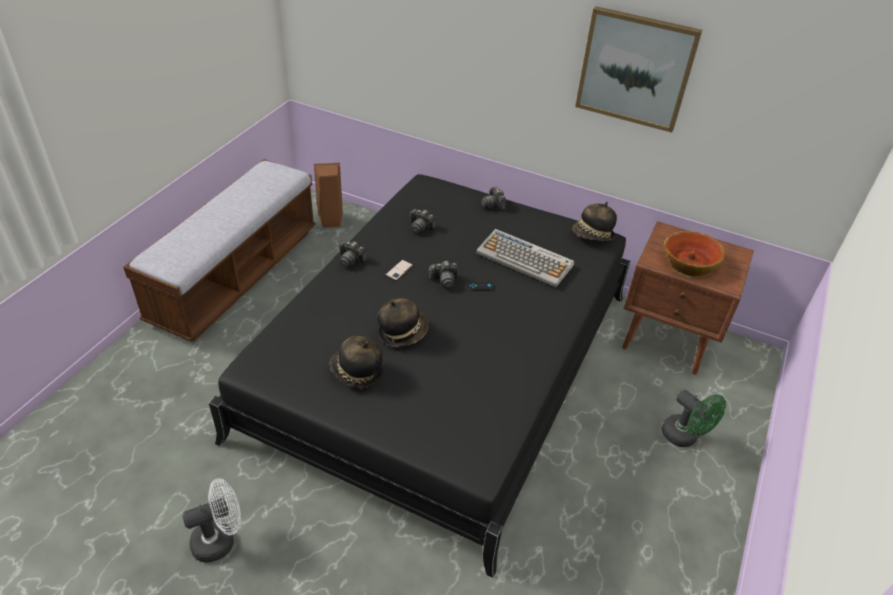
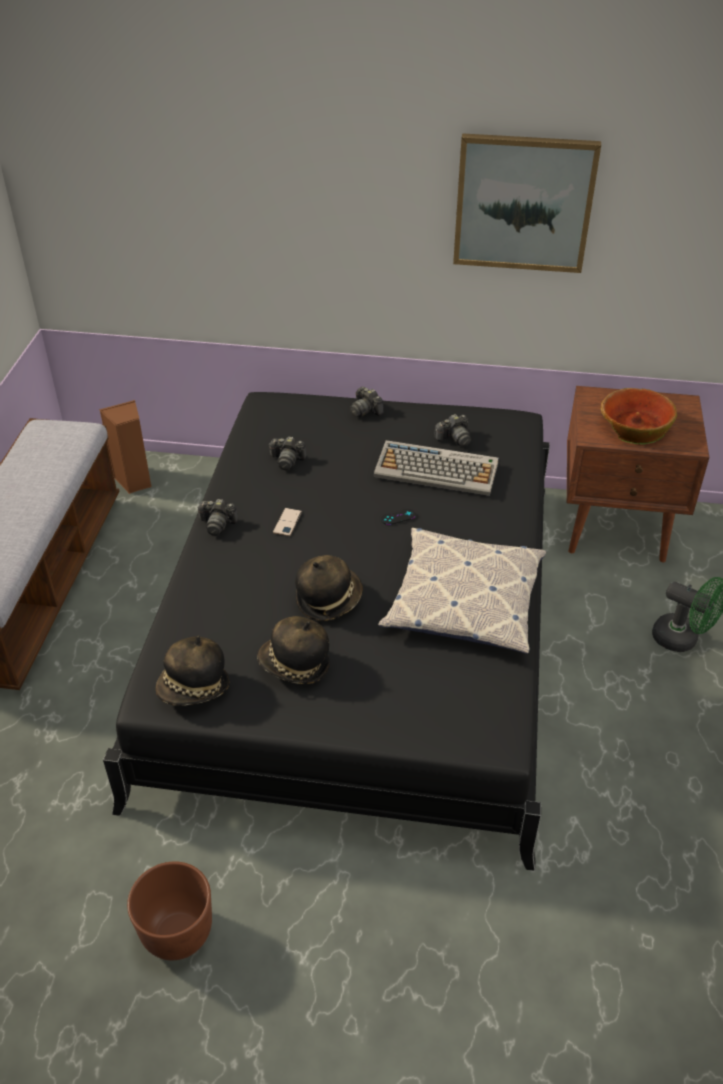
camera: 15 degrees left, 0 degrees up
white fan [182,478,241,563] -> brown planter [127,862,212,961]
camera [429,261,458,289] -> camera moved to [434,414,471,447]
hat [572,202,617,241] -> hat moved to [156,635,230,706]
none -> pillow [378,528,546,654]

